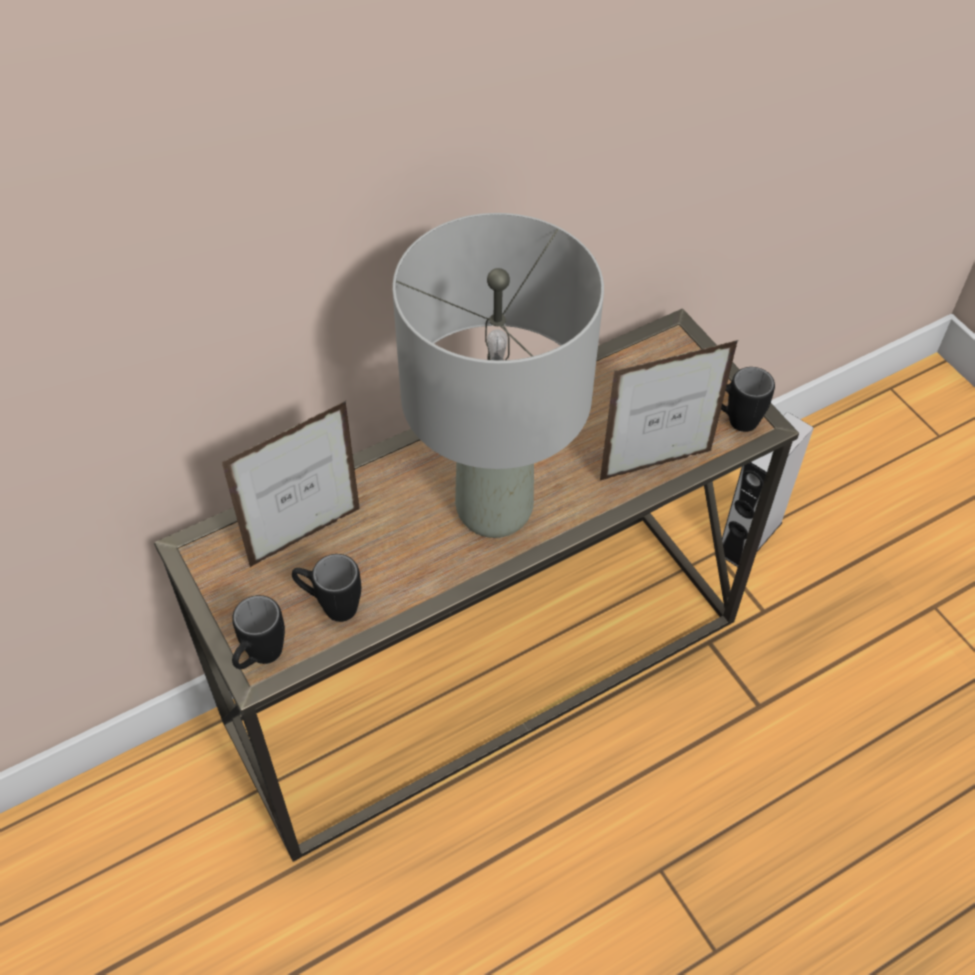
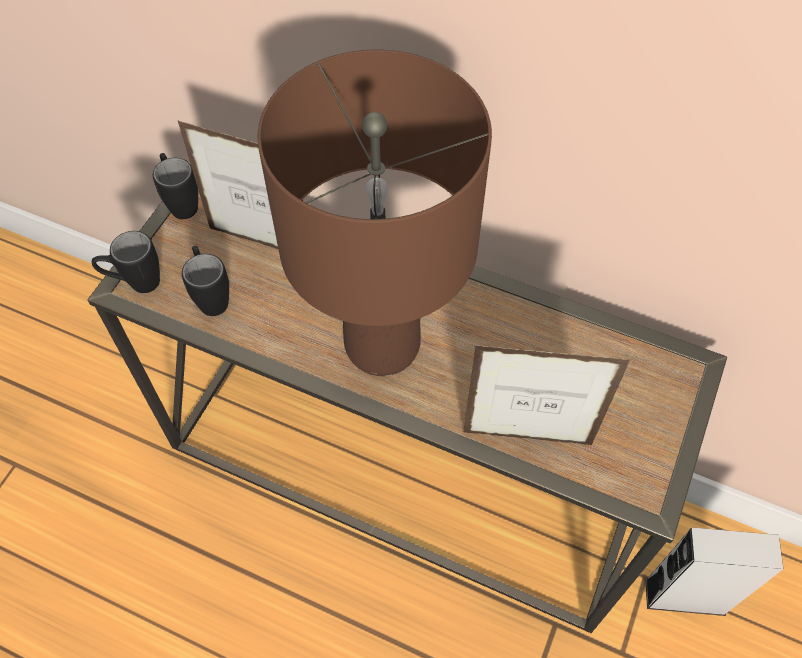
camera: 55 degrees right, 5 degrees up
grey table lamp [393,213,604,538] -> brown table lamp [258,49,492,376]
picture frame [600,340,738,480] -> picture frame turned 150 degrees clockwise [463,345,630,445]
black mug [721,367,775,432] -> black mug moved to [153,153,198,219]

